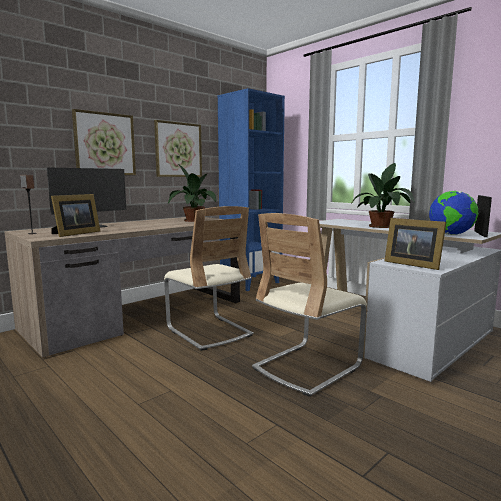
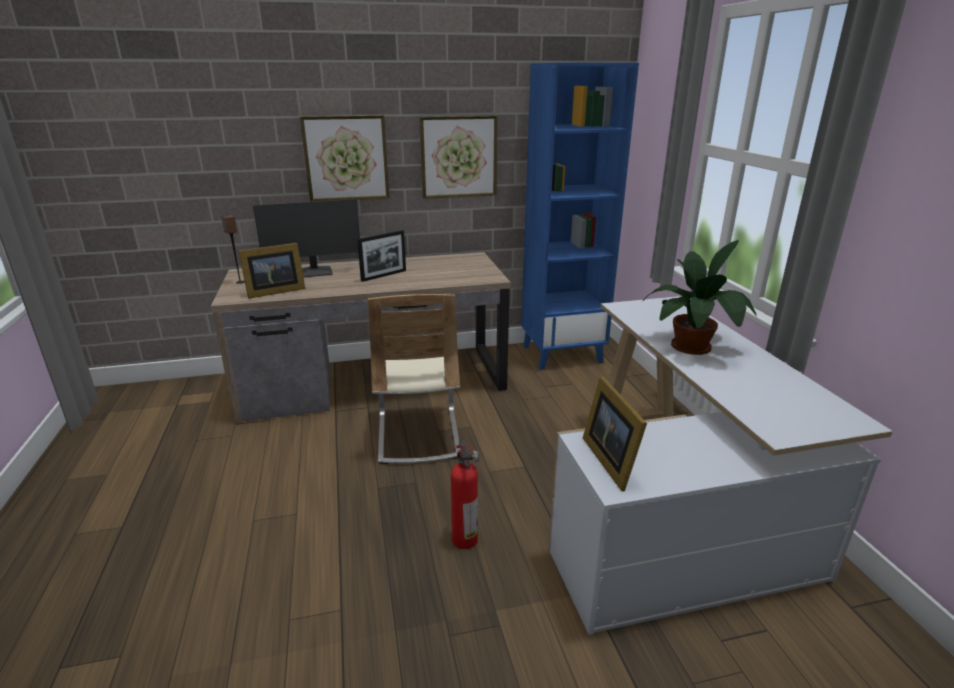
camera: 30 degrees right, 15 degrees up
potted plant [168,164,216,222] -> none
beige chair [252,213,367,397] -> fire extinguisher [451,441,479,549]
globe [429,191,478,235] -> none
picture frame [474,195,492,237] -> picture frame moved to [357,230,406,282]

